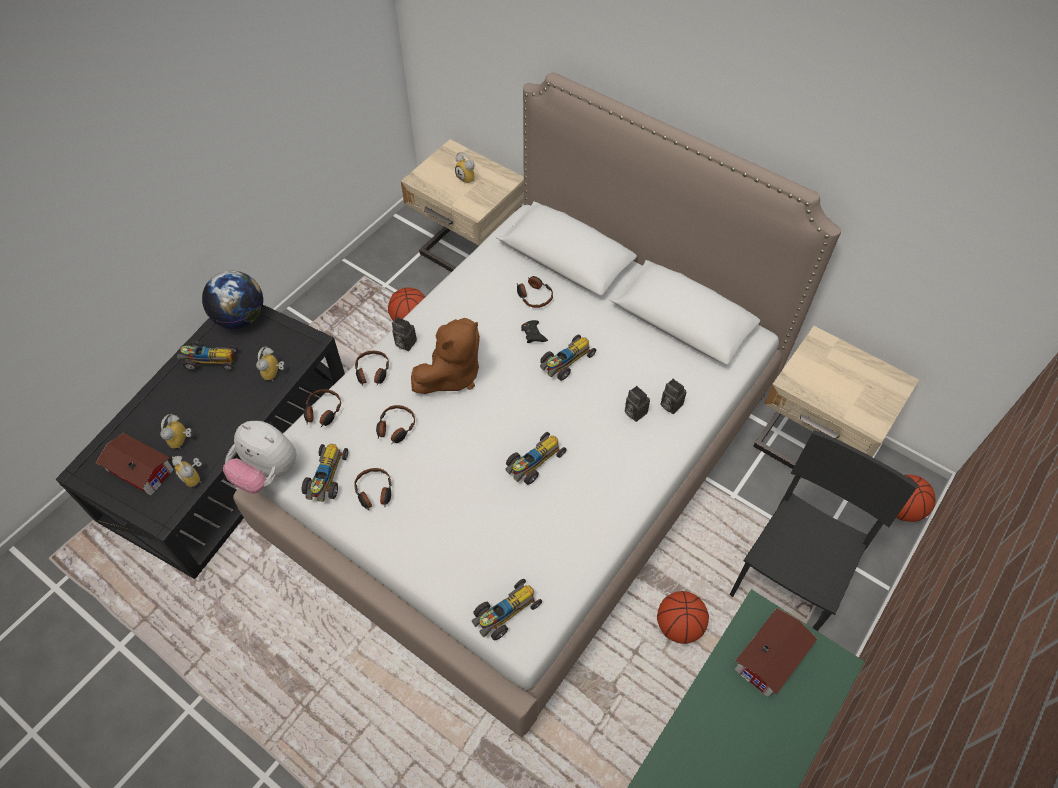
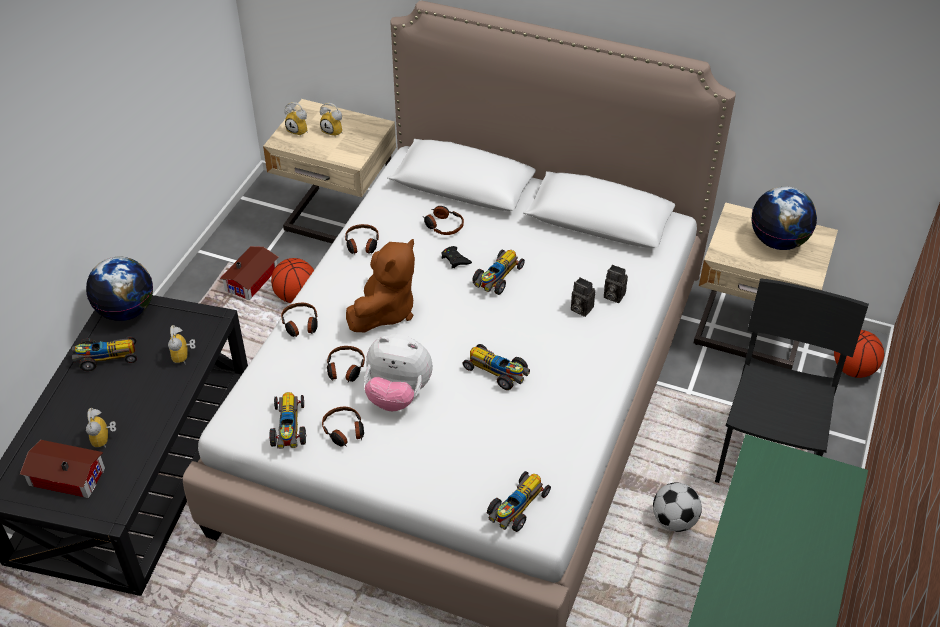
camera: 15 degrees left, 10 degrees down
alarm clock [172,456,202,487] -> alarm clock moved to [284,102,308,137]
plush toy [223,421,296,494] -> plush toy moved to [364,334,433,411]
headphones [304,389,341,427] -> headphones moved to [345,224,379,254]
camera [392,317,417,351] -> none
toy car [506,432,567,485] -> toy car turned 90 degrees counterclockwise [463,344,530,390]
basketball [657,591,709,644] -> football [653,482,702,532]
toy house [734,608,817,698] -> toy house moved to [220,246,278,300]
none -> globe [751,186,817,250]

